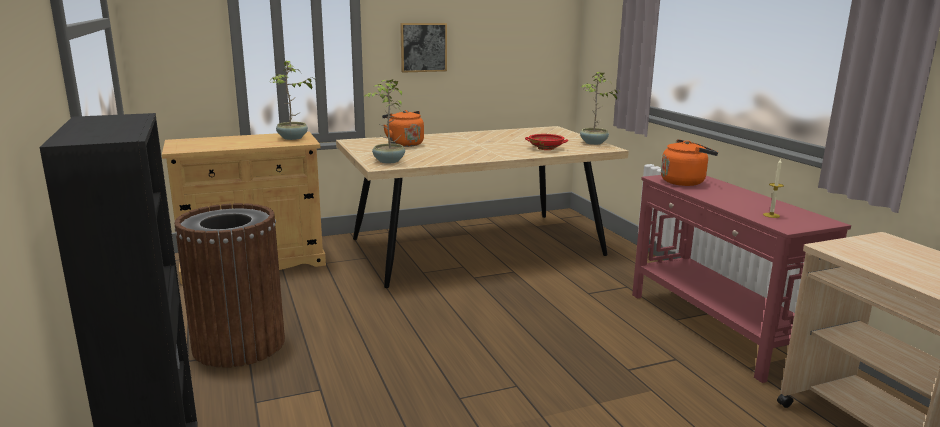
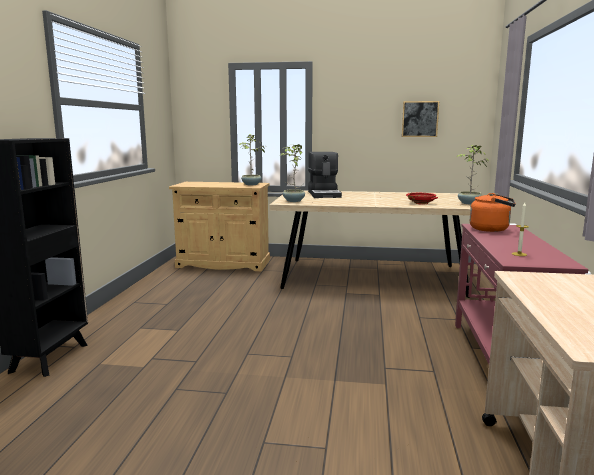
camera: 30 degrees right, 5 degrees down
brown trash can [174,203,285,368] -> none
orange kettle [382,110,424,147] -> coffee machine [308,152,342,198]
picture [400,23,447,73] -> picture moved to [402,101,439,137]

